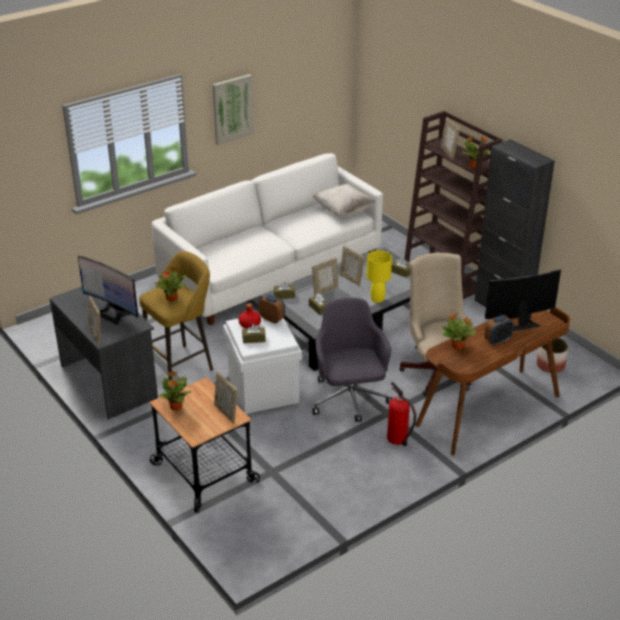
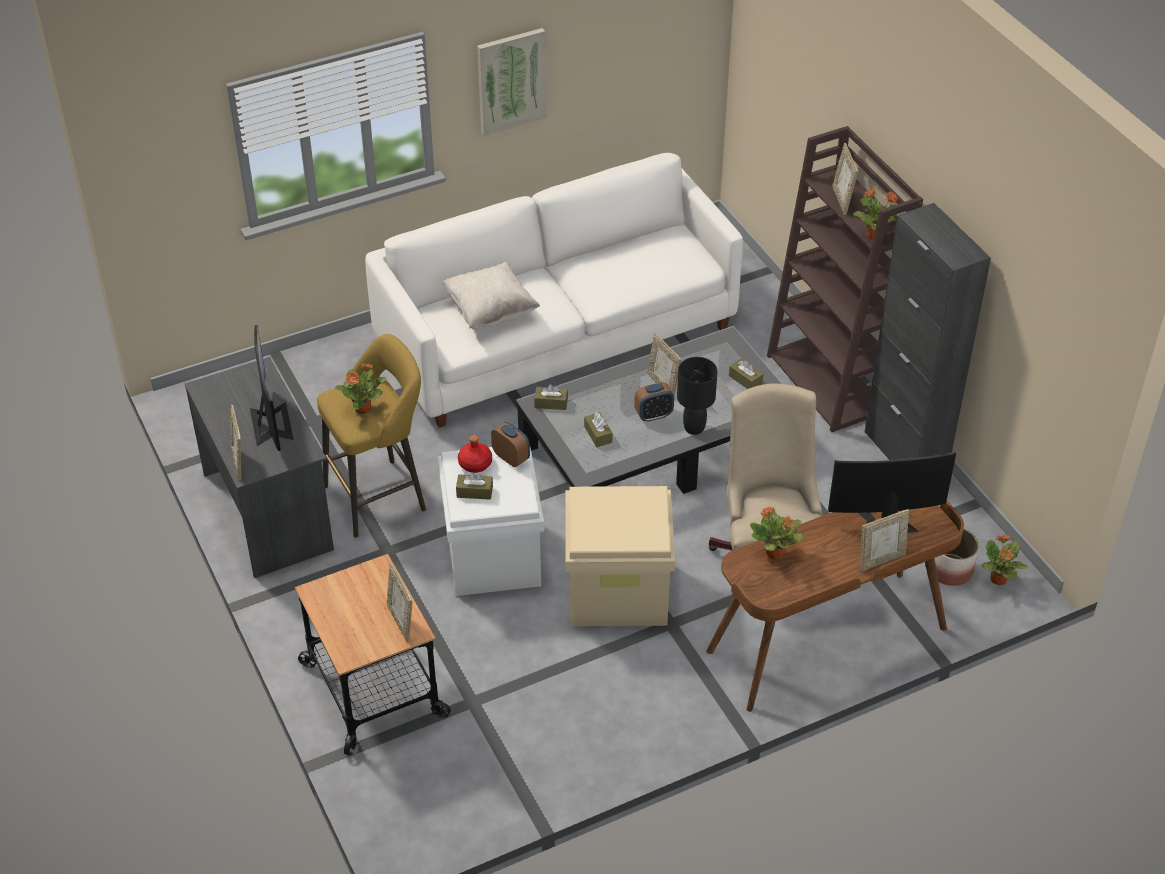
camera: 10 degrees right, 10 degrees up
monitor [78,256,138,325] -> monitor turned 150 degrees counterclockwise [250,325,294,451]
potted plant [159,371,192,411] -> potted plant moved to [982,535,1028,585]
picture frame [312,258,339,296] -> picture frame moved to [860,509,909,572]
grey office chair [312,298,392,422] -> beige storage box [565,486,675,626]
beige pillow [313,184,375,217] -> beige pillow moved to [441,262,540,329]
yellow table lamp [367,250,392,303] -> black table lamp [677,357,718,435]
fire extinguisher [387,382,416,446] -> none
alarm clock [484,315,514,345] -> alarm clock moved to [634,382,674,422]

